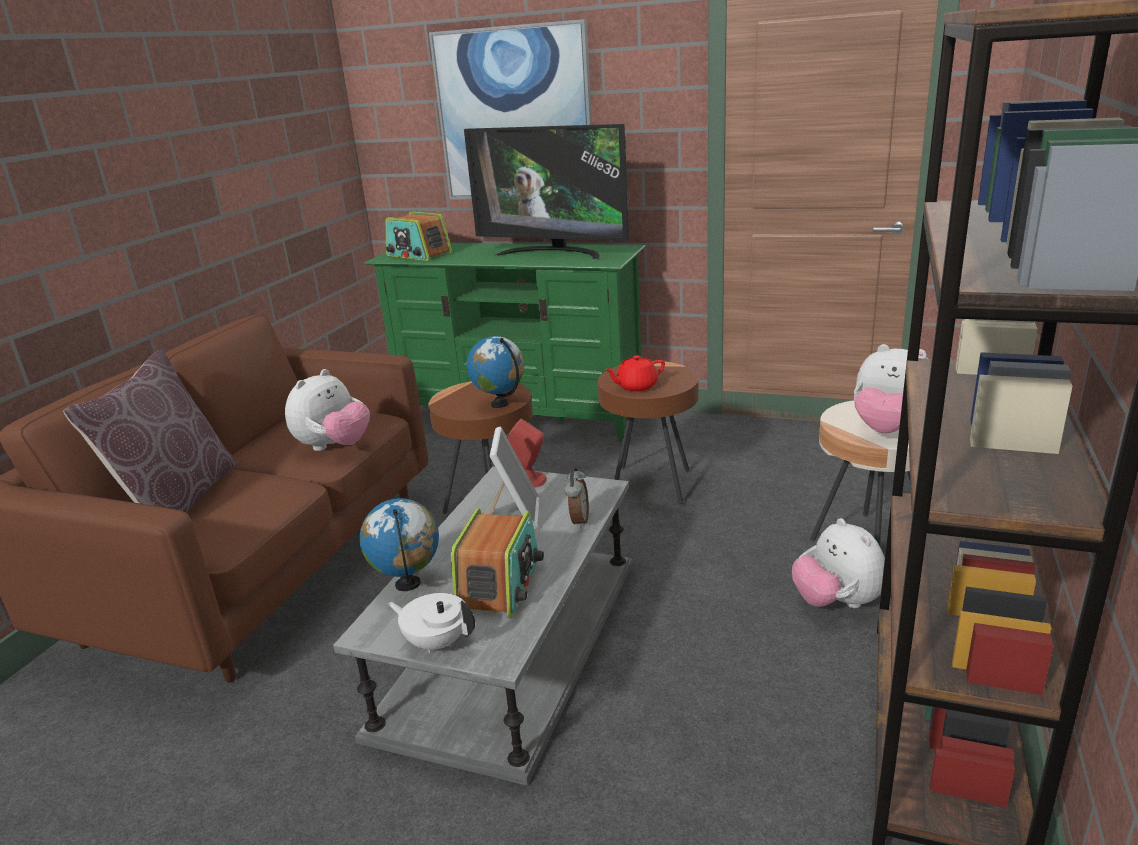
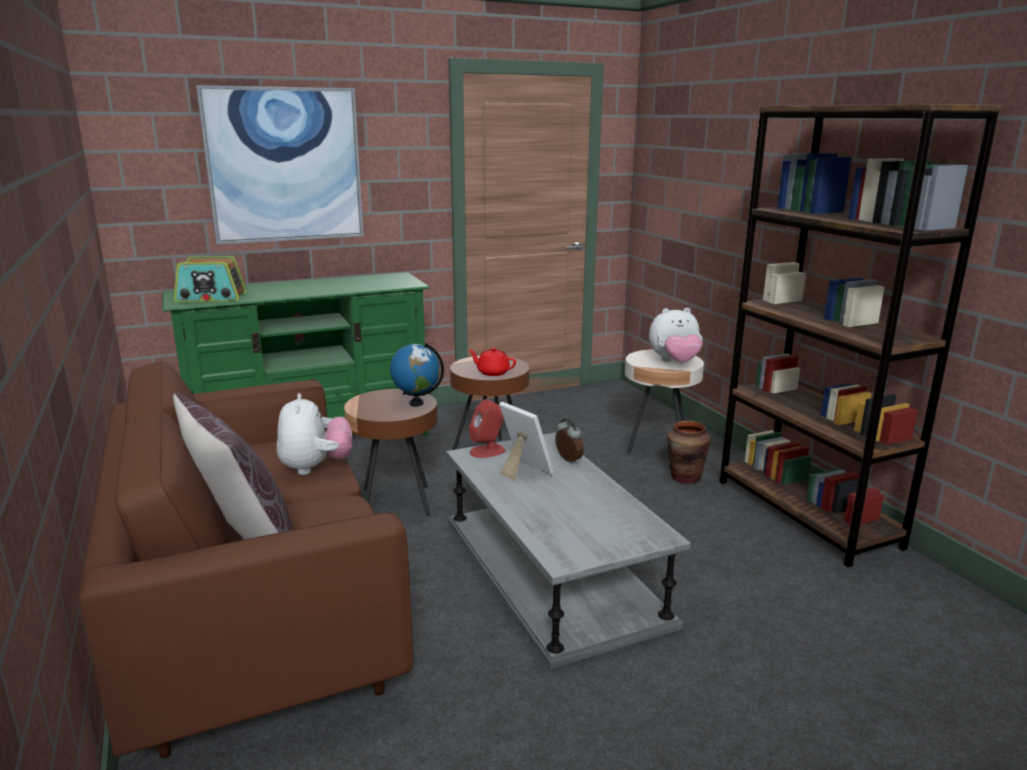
camera: 45 degrees left, 5 degrees down
globe [360,498,439,591] -> none
white teapot [388,593,475,653] -> none
radio [451,508,544,618] -> none
television [464,124,629,260] -> none
red teapot [604,355,665,392] -> red teapot turned 90 degrees clockwise [468,348,516,376]
plush toy [792,518,885,608] -> brown vase [667,421,711,484]

